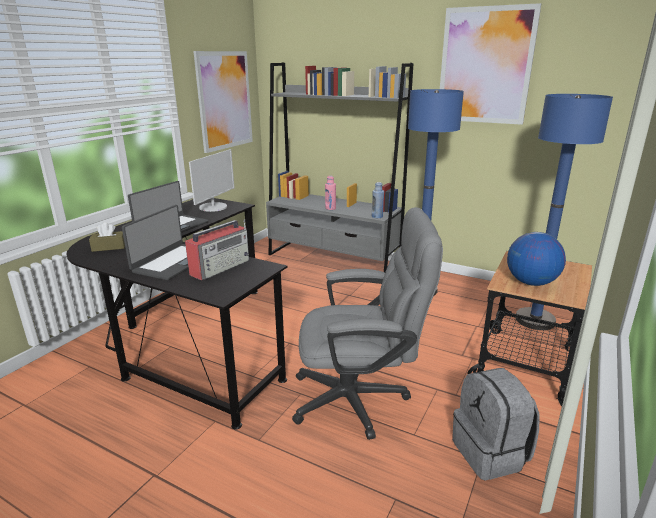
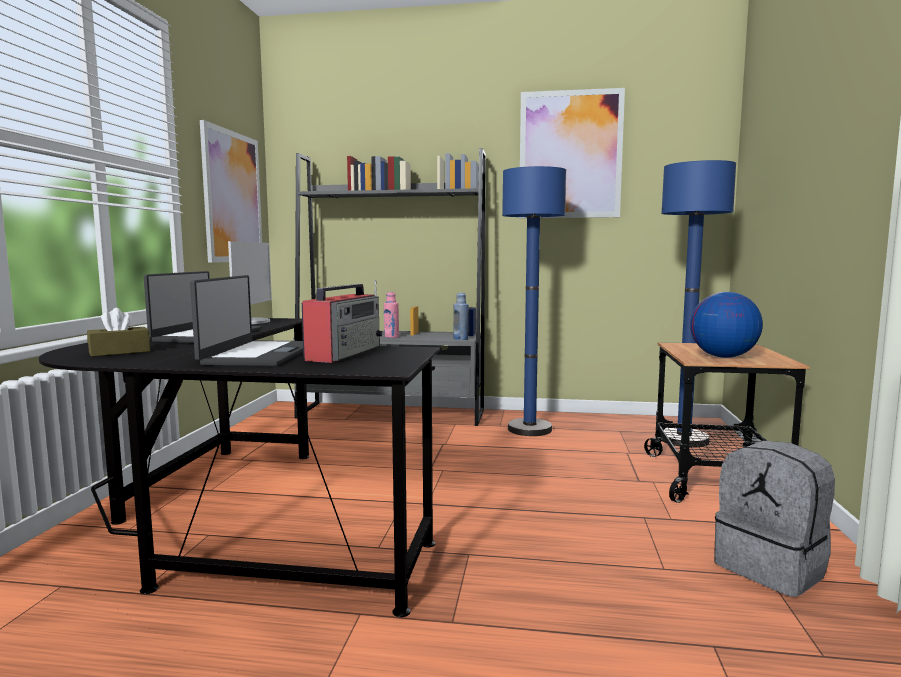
camera: 20 degrees left, 15 degrees down
grey office chair [292,207,443,440] -> none

